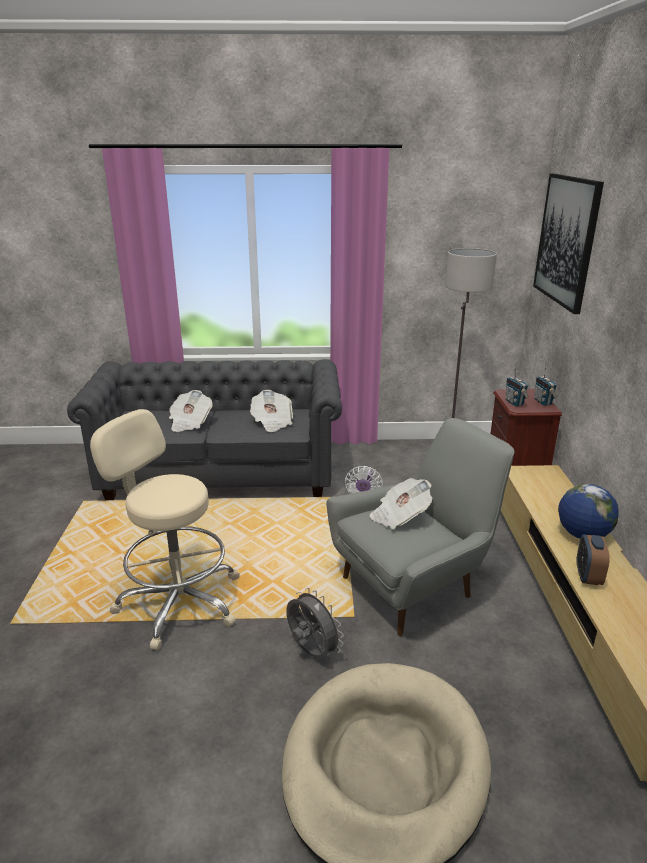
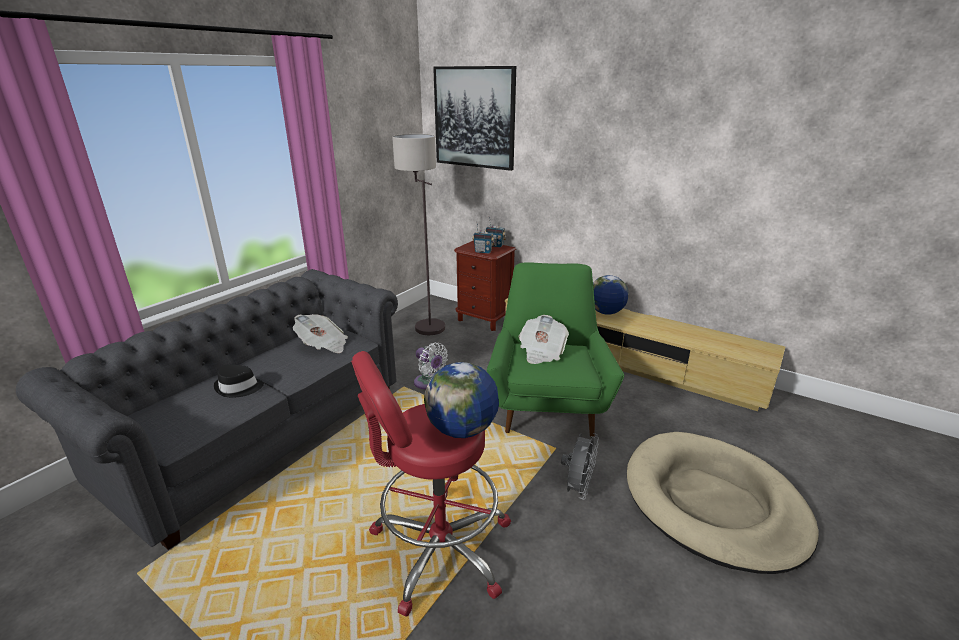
camera: 55 degrees left, 0 degrees up
beige stool [90,409,240,650] -> red stool [351,351,511,617]
newspaper [169,390,213,432] -> black hat [213,365,264,397]
grey fan [286,588,344,659] -> grey fan turned 120 degrees clockwise [561,433,599,500]
grey armchair [326,418,514,636] -> green armchair [487,262,624,437]
alarm clock [577,534,610,585] -> none
none -> globe [424,362,499,438]

